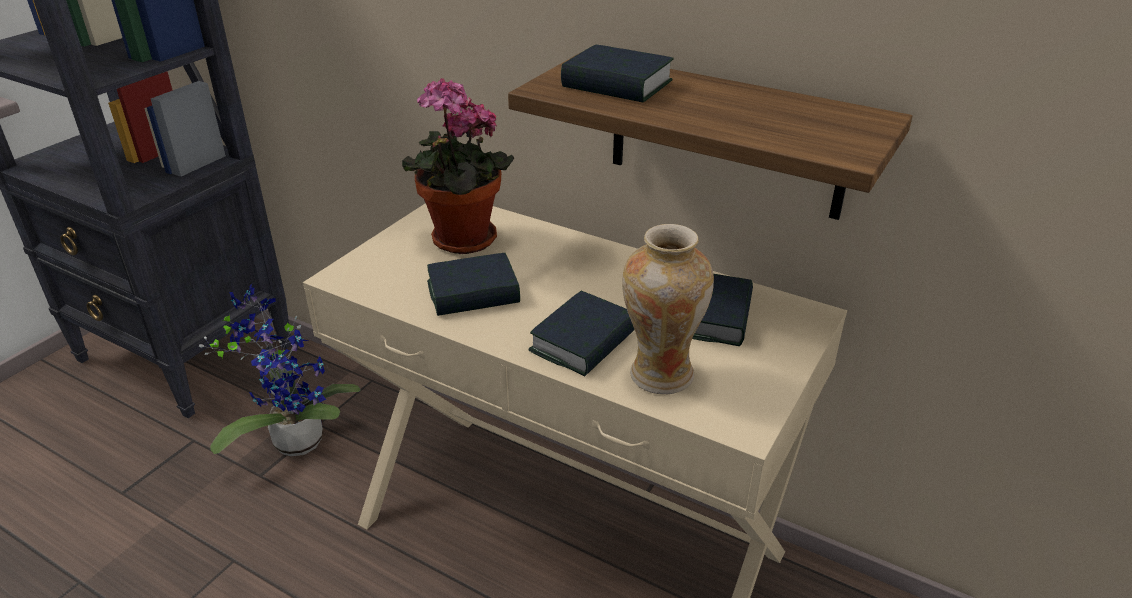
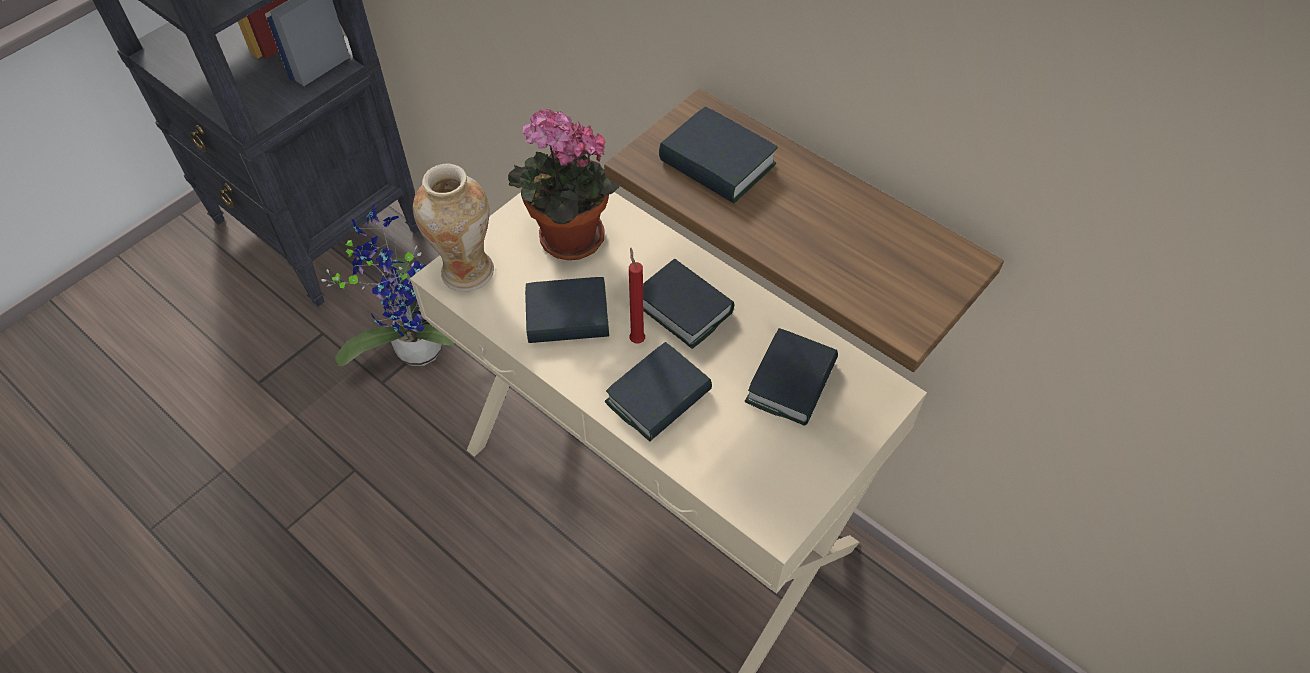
camera: 10 degrees right, 20 degrees up
vase [622,224,714,394] -> vase moved to [413,164,494,292]
none -> red candle [629,247,645,343]
none -> book [643,258,734,349]

